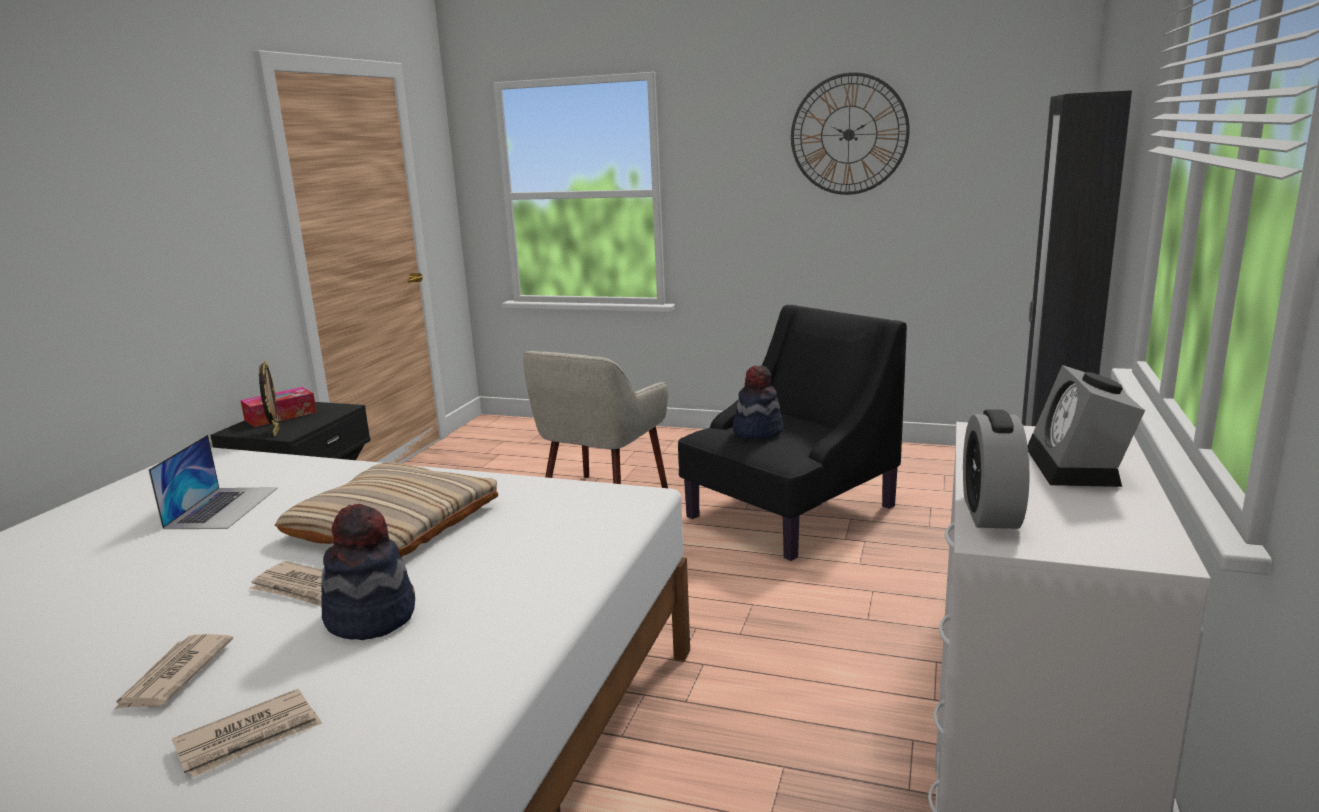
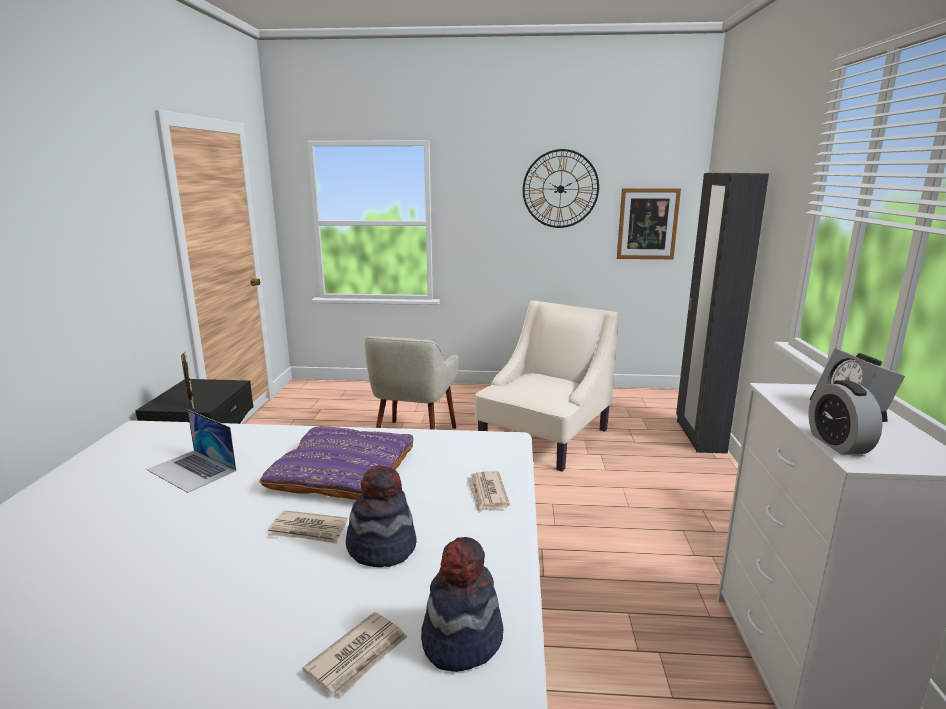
camera: 15 degrees left, 0 degrees up
newspaper [114,634,233,710] -> newspaper moved to [467,471,510,513]
laptop [148,434,278,529] -> laptop turned 135 degrees clockwise [147,410,236,493]
tissue box [240,387,317,427] -> none
beige pillow [275,463,498,558] -> purple pillow [259,426,413,500]
black armchair [678,305,907,561] -> beige armchair [475,301,619,472]
hat [733,366,783,439] -> hat moved to [421,537,503,672]
none -> picture [617,188,681,259]

